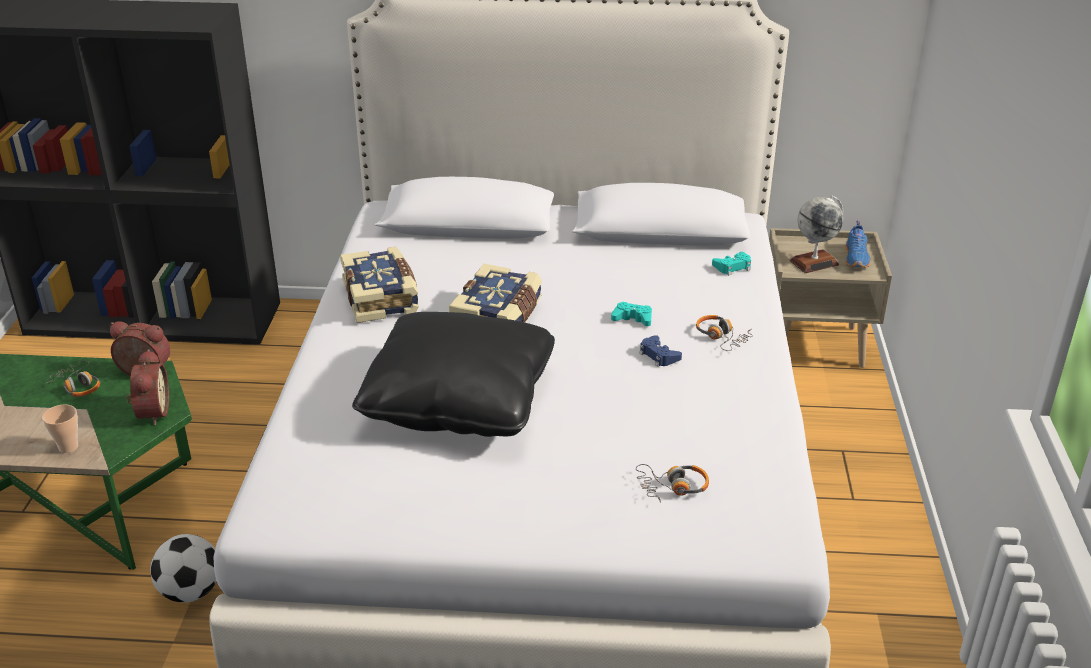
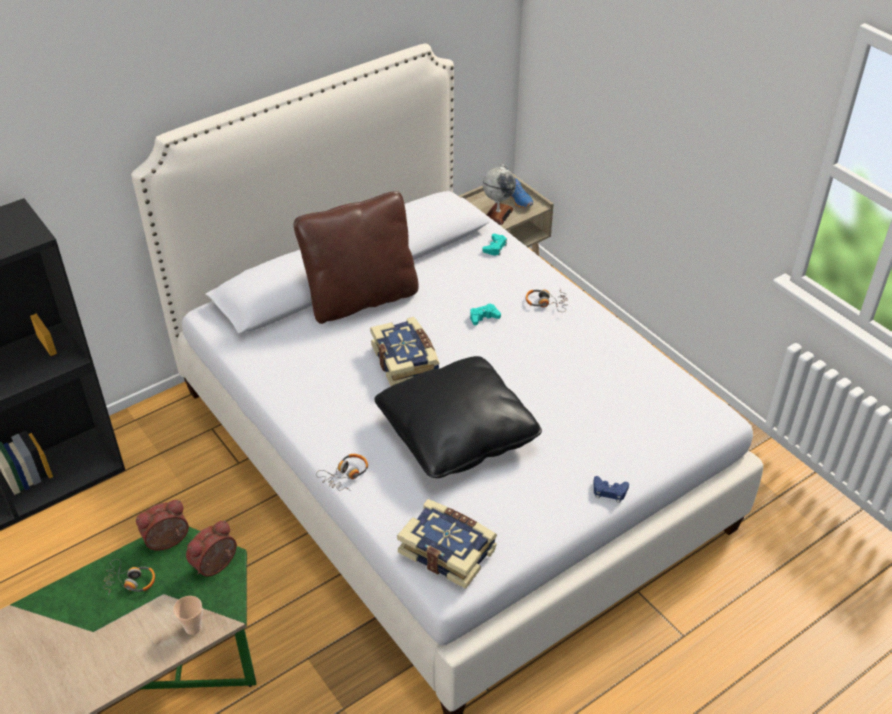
camera: 40 degrees left, 10 degrees up
alarm clock [126,349,169,425] -> alarm clock turned 90 degrees counterclockwise [186,520,237,577]
football [150,534,217,603] -> none
book [340,247,419,323] -> book moved to [397,499,497,589]
headphones [636,464,709,503] -> headphones moved to [316,454,368,491]
blue game controller [640,335,682,367] -> blue game controller moved to [594,476,629,503]
none -> brown pillow [294,191,419,324]

